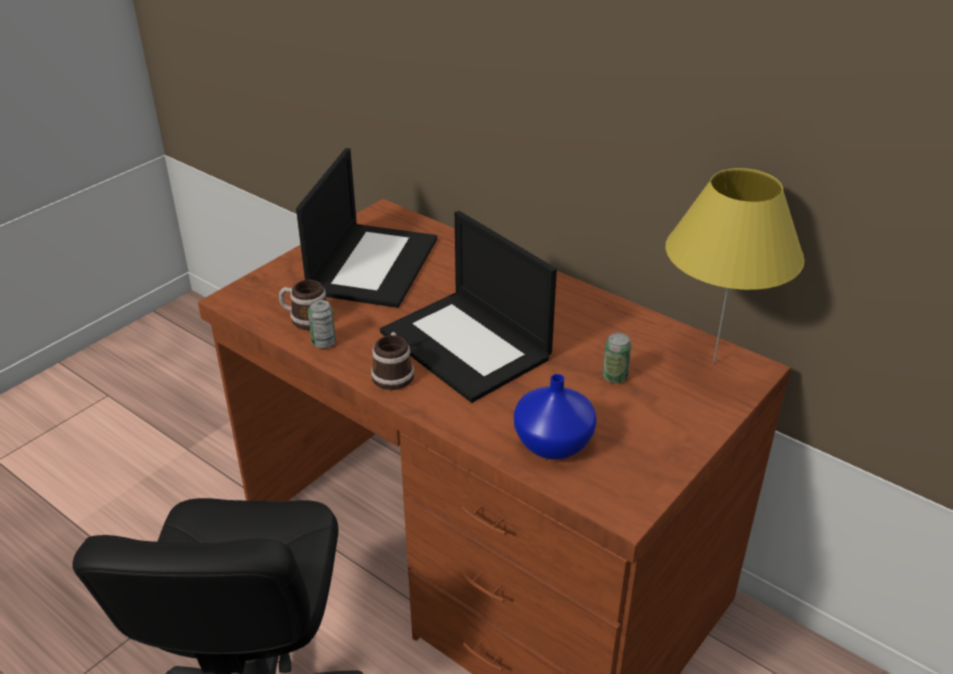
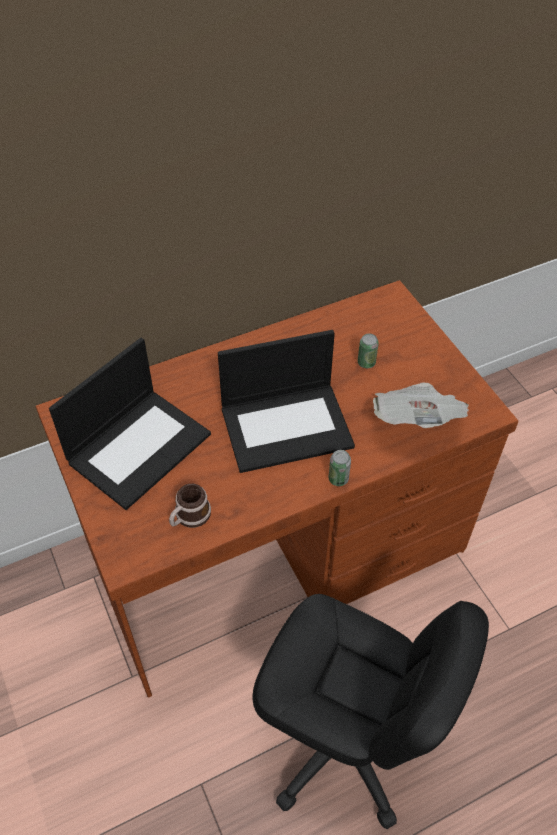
camera: 65 degrees left, 15 degrees up
laptop [296,148,437,308] -> laptop turned 90 degrees clockwise [49,338,211,510]
can [308,300,336,349] -> can moved to [328,450,351,486]
mug [371,332,414,390] -> none
blue vase [514,374,597,459] -> newspaper [373,383,469,428]
yellow table lamp [666,168,805,364] -> none

